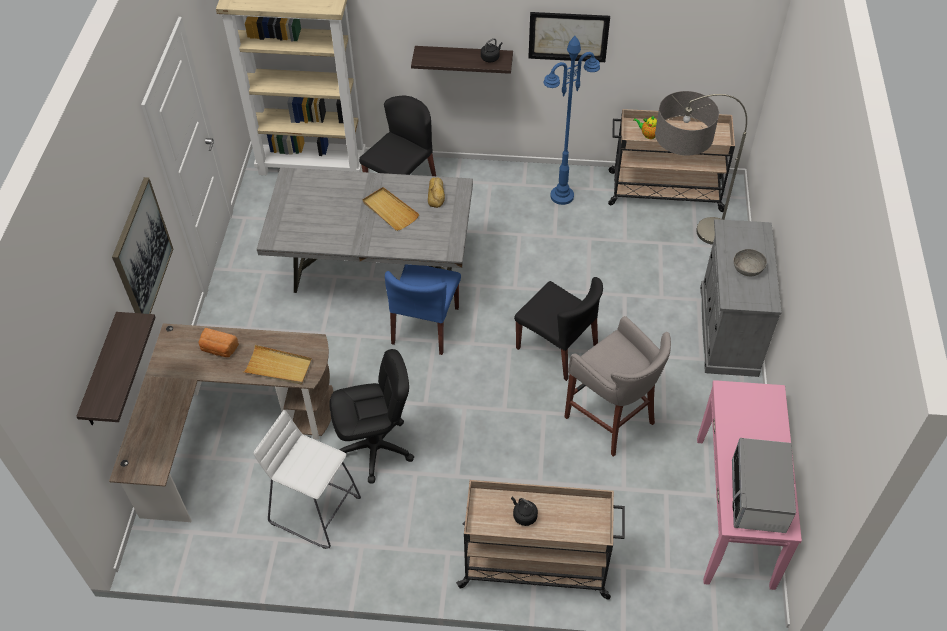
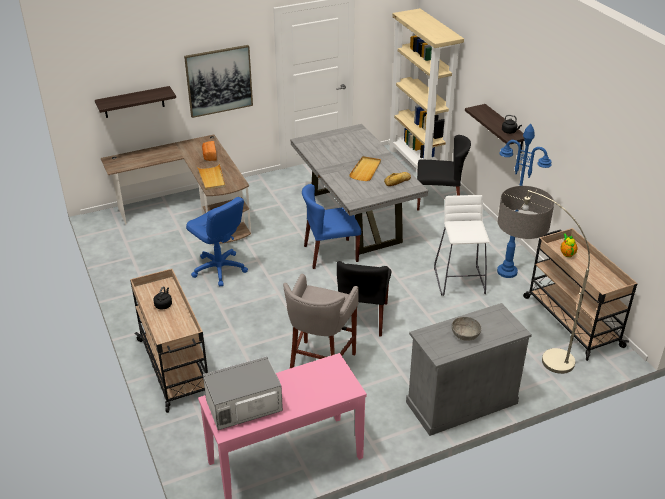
camera: 60 degrees right, 15 degrees down
white stool [254,410,361,549] -> white stool moved to [434,195,489,296]
black office chair [329,349,414,484] -> blue office chair [186,197,248,287]
picture [528,12,610,62] -> none

